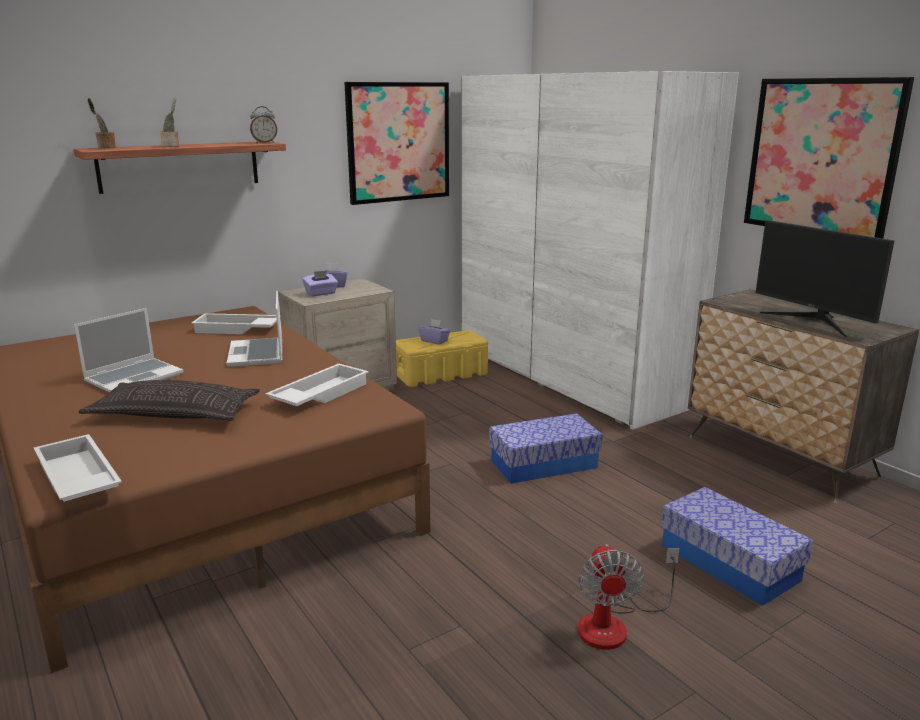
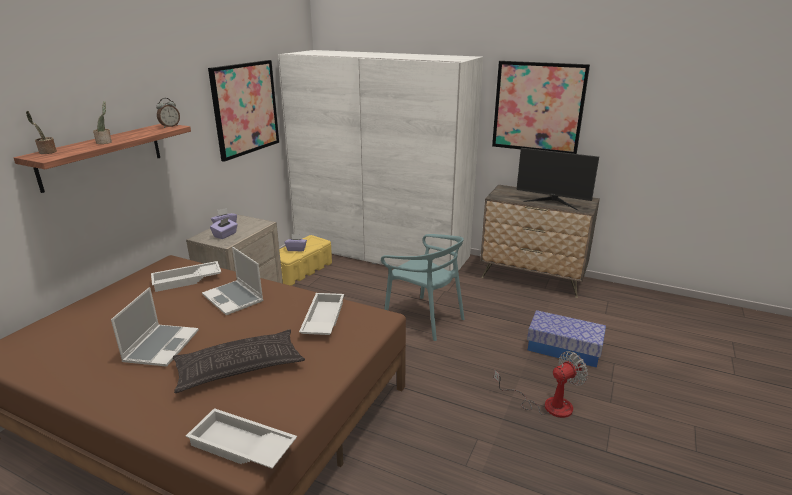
camera: 30 degrees left, 5 degrees up
storage box [489,413,603,484] -> turquoise chair [381,234,465,341]
fan [578,544,679,650] -> fan turned 90 degrees counterclockwise [494,351,588,418]

